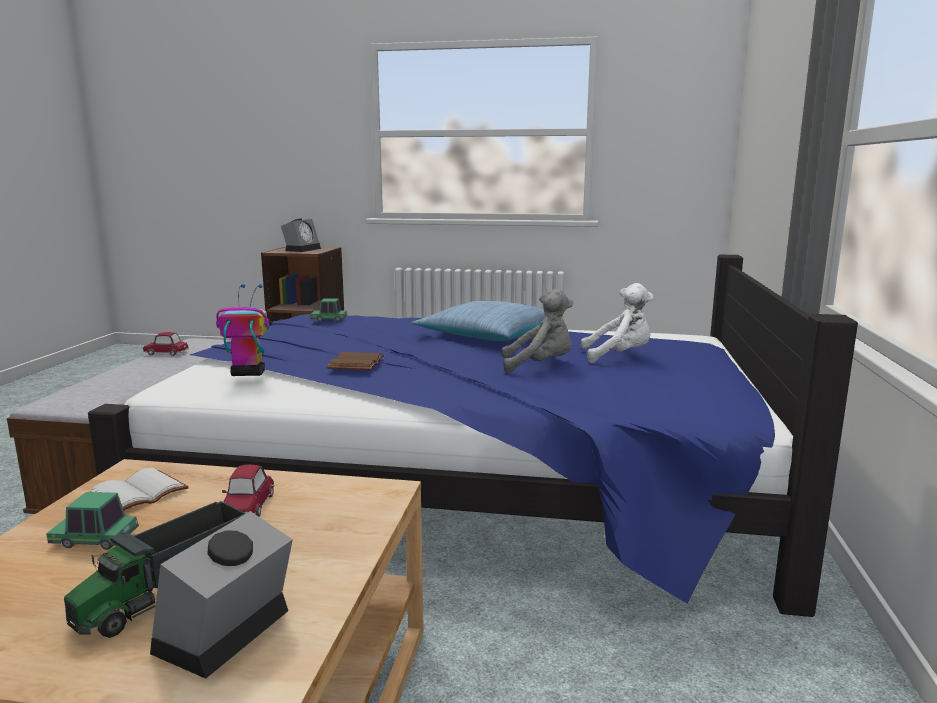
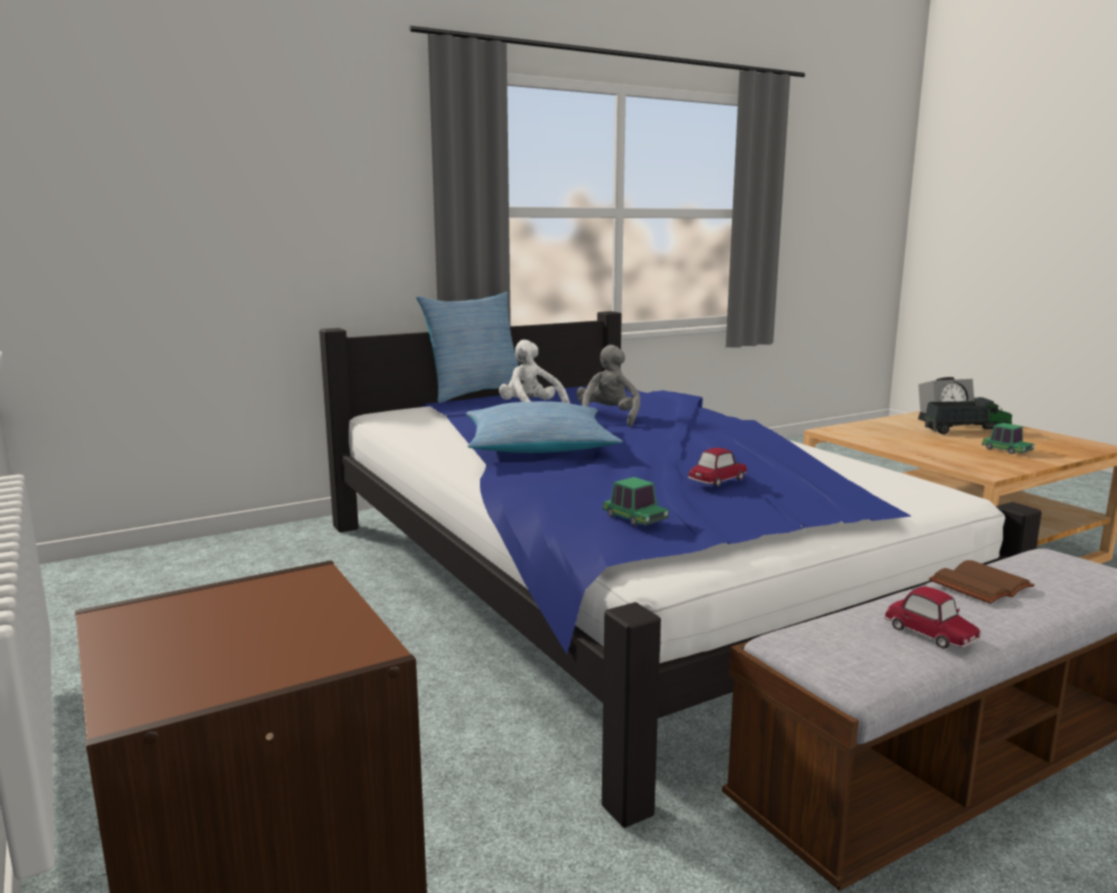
camera: 130 degrees left, 0 degrees up
white book [90,468,189,510] -> none
toy robot [216,284,270,376] -> none
toy car [222,465,275,516] -> toy car moved to [688,448,747,486]
alarm clock [281,218,321,252] -> none
brown book [327,352,384,370] -> brown book moved to [929,560,1035,604]
grey plush toy [502,289,573,373] -> grey plush toy turned 45 degrees clockwise [576,345,640,427]
none -> pillow [416,292,519,403]

